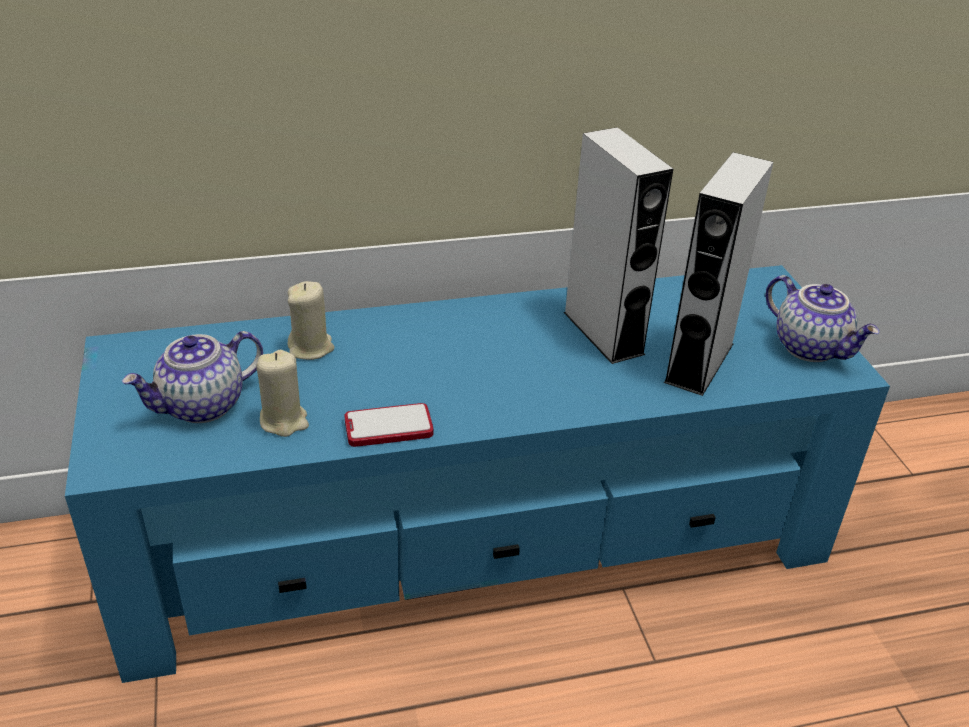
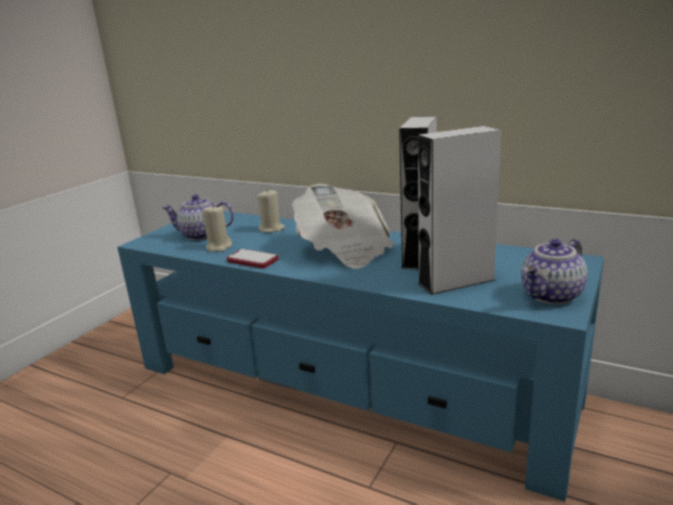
camera: 45 degrees right, 15 degrees down
teapot [765,275,879,362] -> teapot turned 45 degrees clockwise [521,239,588,305]
none -> newspaper [292,184,394,269]

